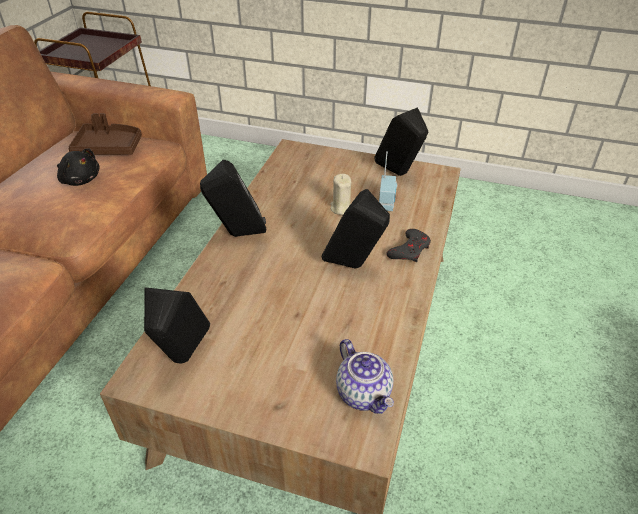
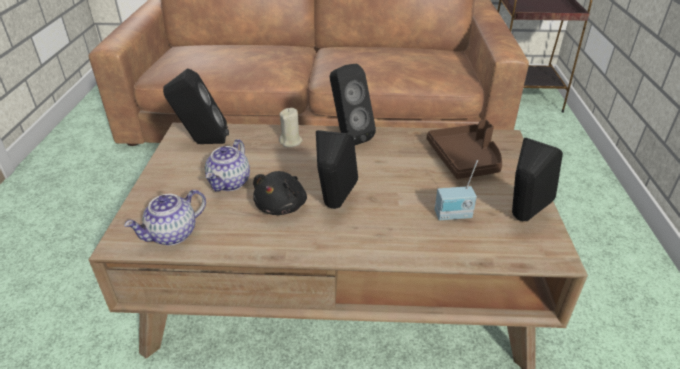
camera: 75 degrees right, 5 degrees down
black plush toy [57,148,100,186] -> black plush toy moved to [253,171,307,215]
brown tray [68,113,142,155] -> brown tray moved to [427,119,502,179]
beige candle [330,174,351,215] -> beige candle moved to [279,108,303,147]
grey game controller [386,229,431,262] -> none
none -> teapot [205,139,250,191]

